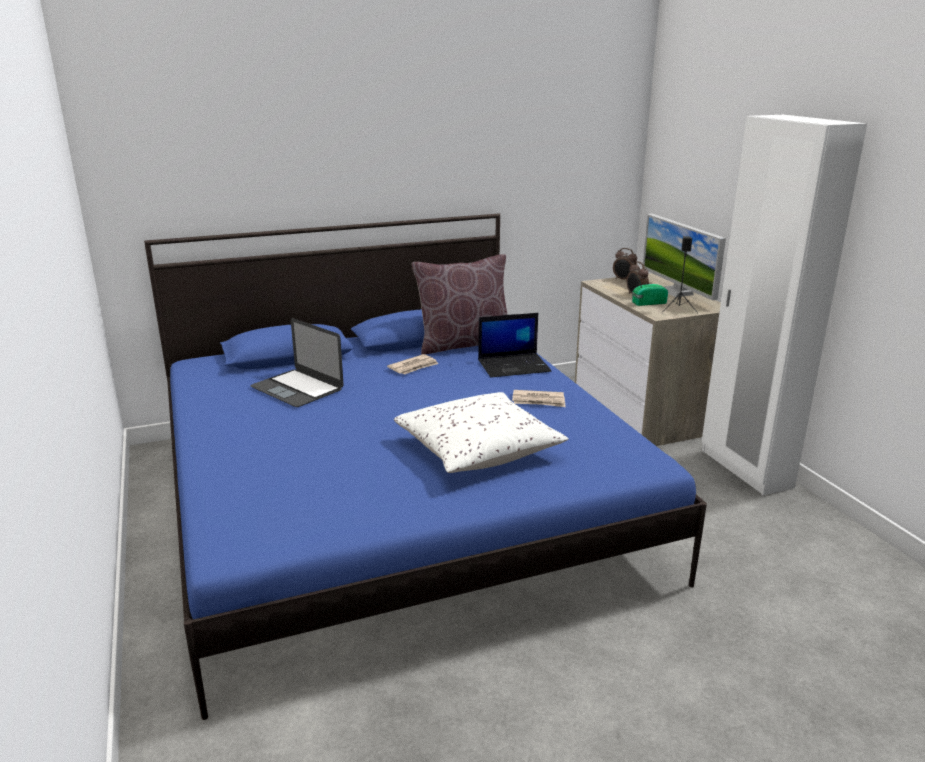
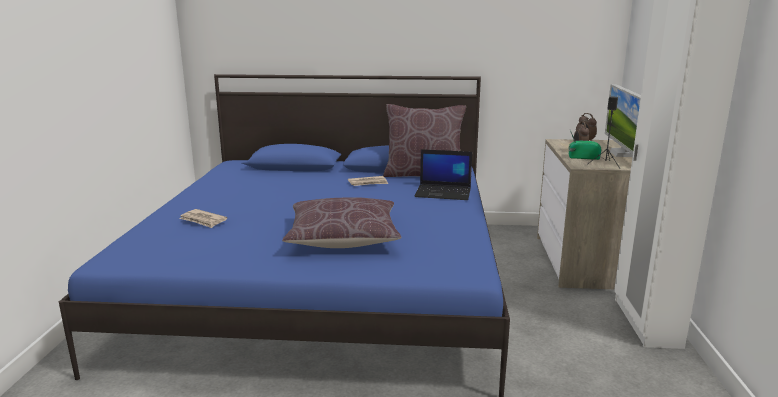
camera: 25 degrees right, 5 degrees down
laptop [251,318,344,407] -> none
white pillow [394,392,569,473] -> brown pillow [282,197,402,248]
newspaper [512,390,565,407] -> newspaper moved to [179,209,227,228]

